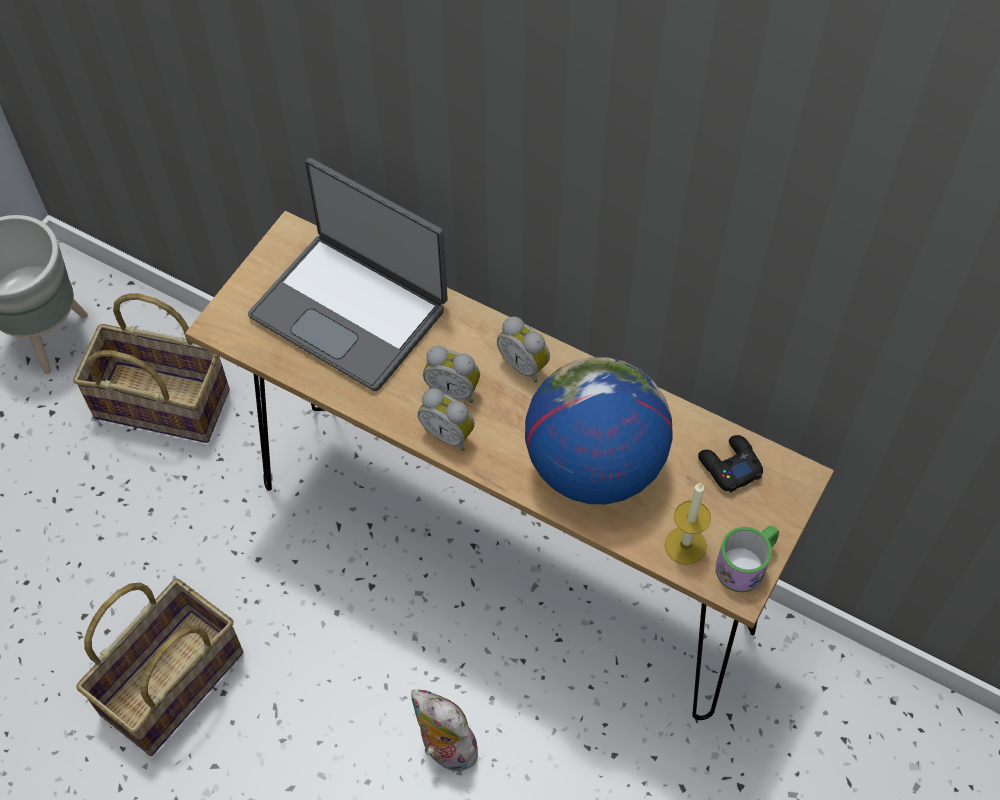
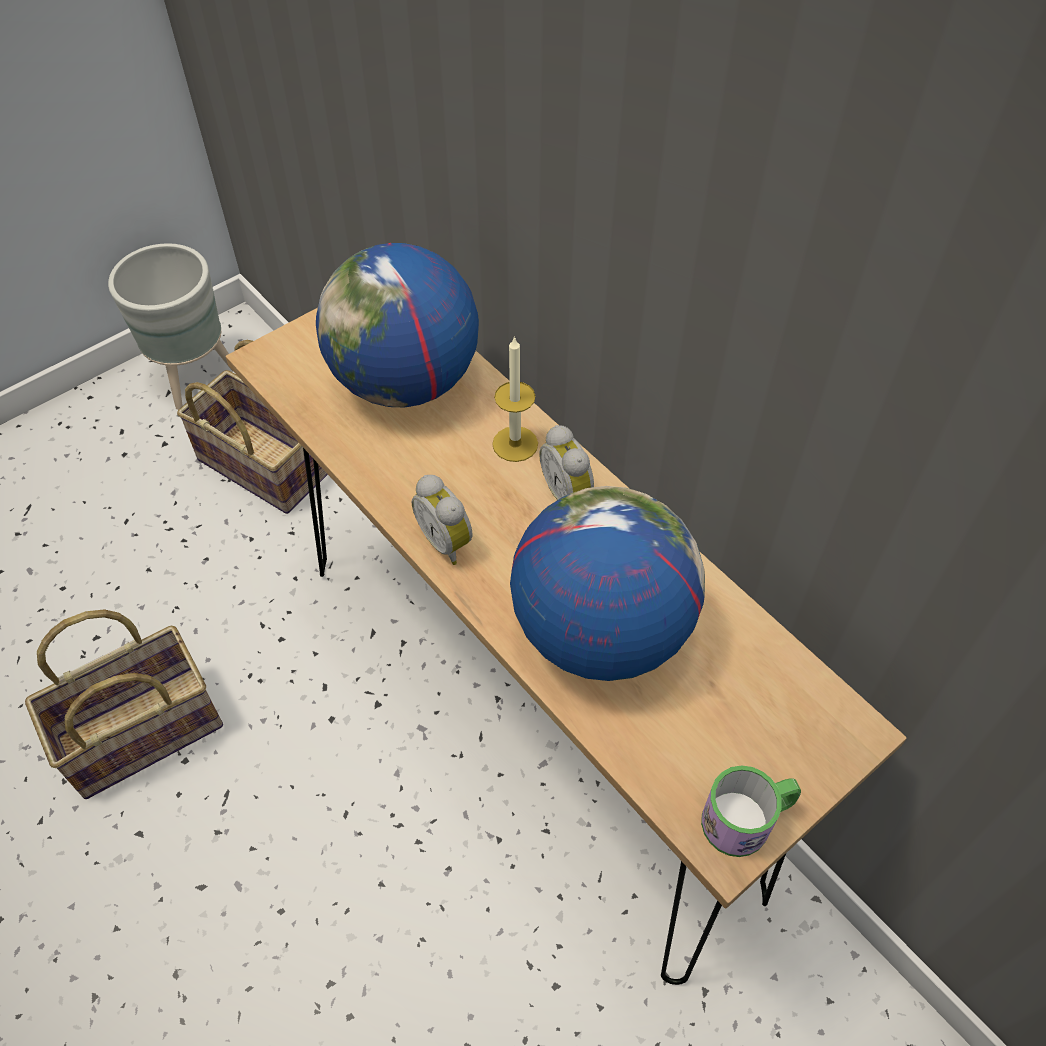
camera: 20 degrees right, 5 degrees down
laptop [248,158,448,391] -> globe [316,243,479,407]
plush toy [411,690,481,772] -> none
alarm clock [423,346,480,403] -> none
candle [665,483,711,565] -> candle moved to [492,336,538,462]
black game controller [698,435,763,493] -> none

